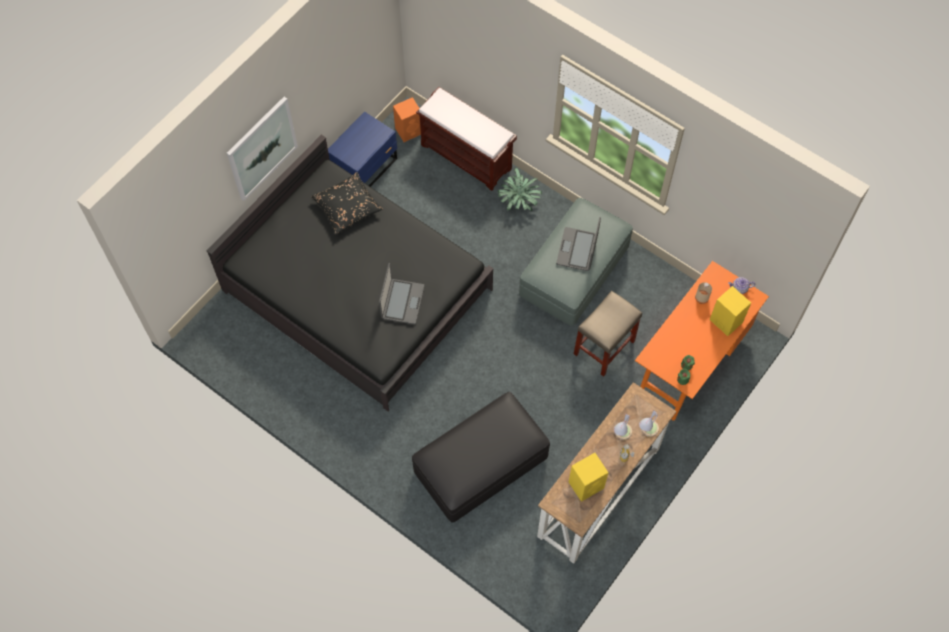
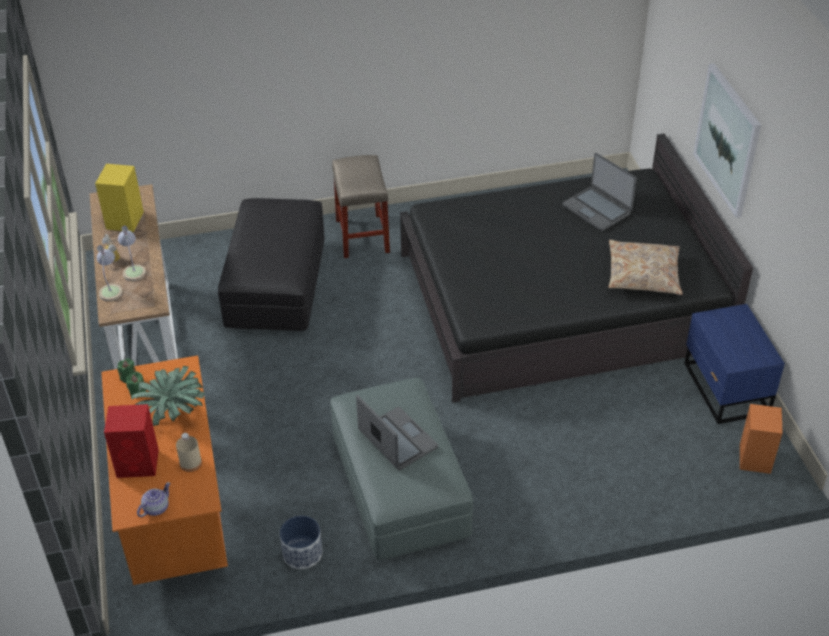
camera: 130 degrees right, 20 degrees down
black pillow [311,172,383,234] -> beige pillow [608,240,683,295]
laptop [379,263,424,324] -> laptop moved to [562,153,637,231]
brown bench [416,87,517,191] -> none
potted plant [498,168,542,211] -> potted plant moved to [131,366,205,426]
beige stool [574,291,642,377] -> beige stool moved to [332,155,390,258]
yellow speaker [710,286,751,336] -> red speaker [104,404,159,478]
none -> planter [280,515,322,569]

